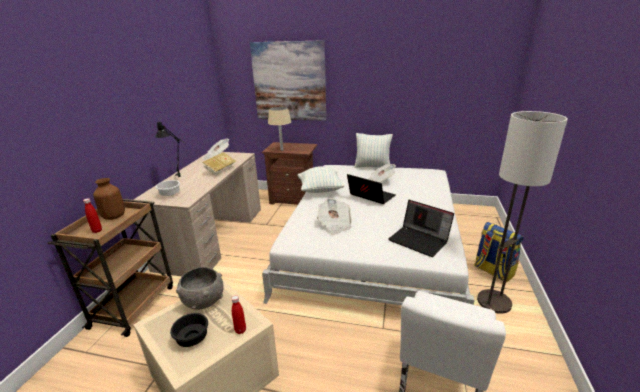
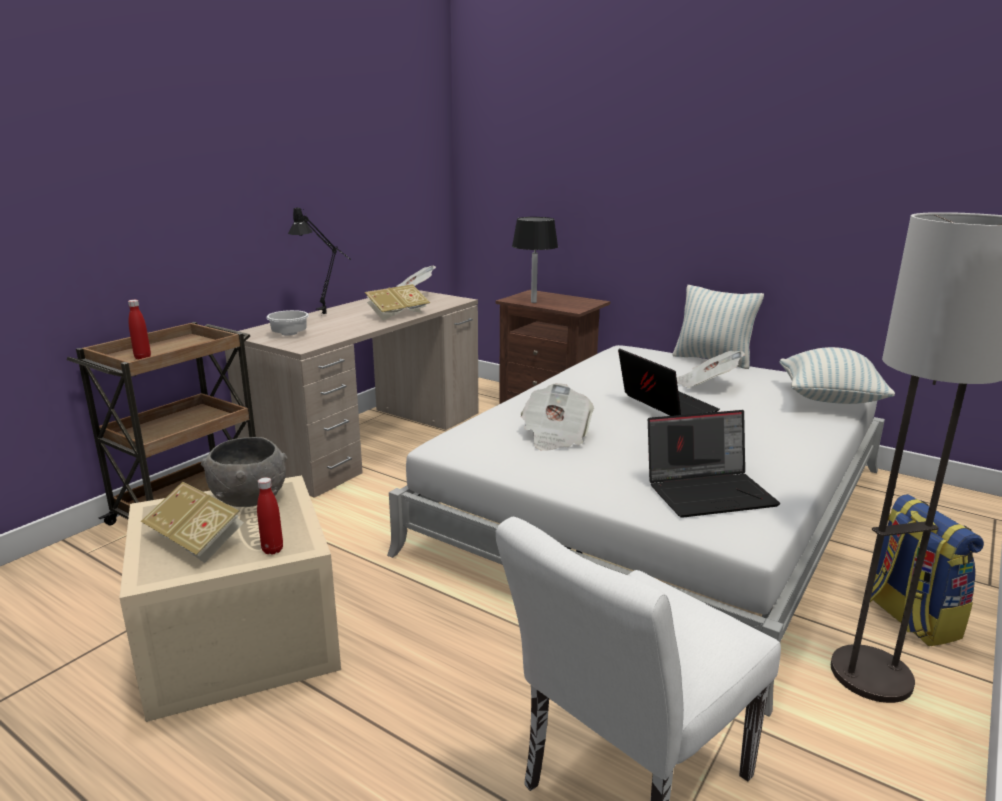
camera: 20 degrees right, 5 degrees down
brown vase [93,178,125,220] -> none
black bowl [170,313,208,347] -> book [141,482,244,563]
picture [250,40,326,121] -> none
beige table lamp [268,107,292,151] -> black table lamp [512,217,558,303]
pillow [298,166,344,193] -> pillow moved to [779,347,895,404]
laptop [388,200,454,257] -> laptop turned 75 degrees counterclockwise [648,410,780,518]

